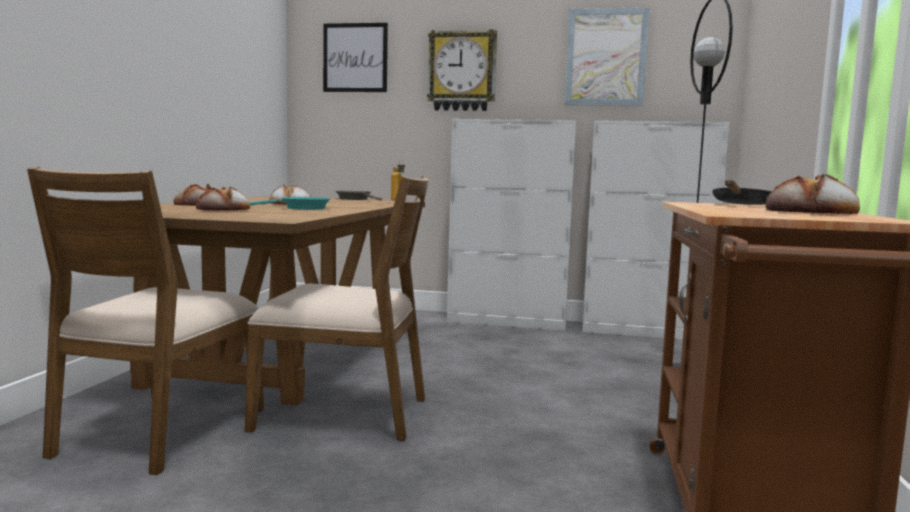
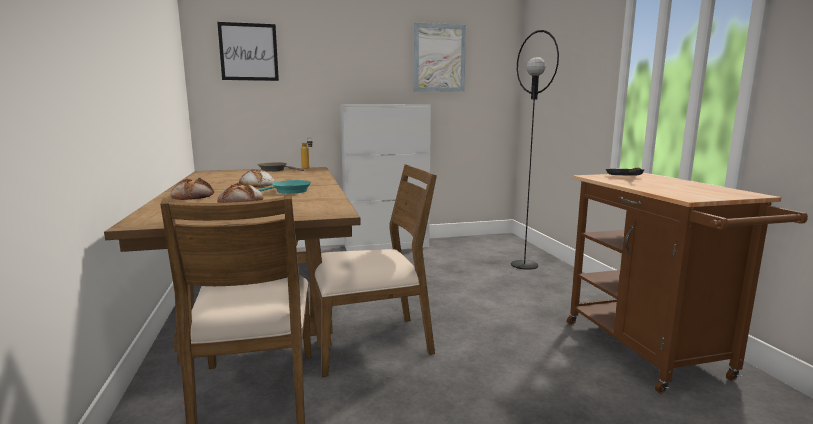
camera: 25 degrees left, 5 degrees up
wall clock [427,29,497,111] -> none
white cabinet [583,120,729,340] -> none
bread [766,174,860,214] -> none

